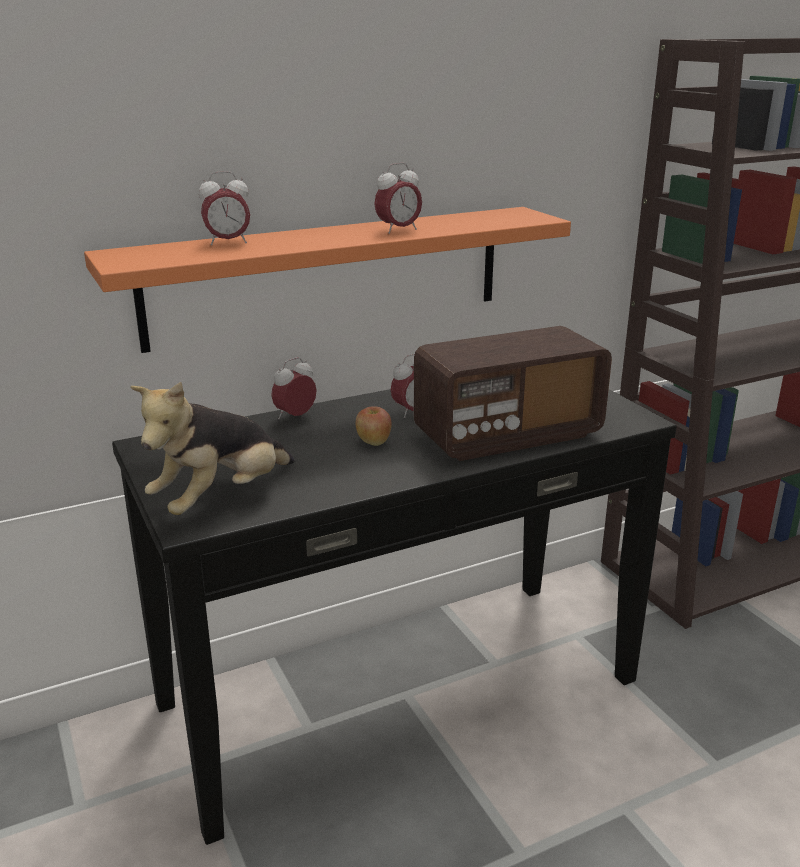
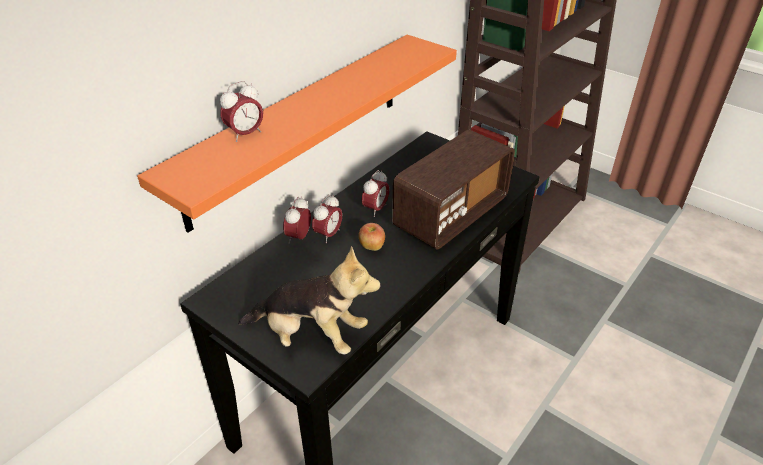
camera: 25 degrees left, 15 degrees up
plush toy [130,382,294,515] -> plush toy turned 90 degrees counterclockwise [238,246,380,354]
alarm clock [374,163,422,234] -> alarm clock moved to [312,195,342,243]

